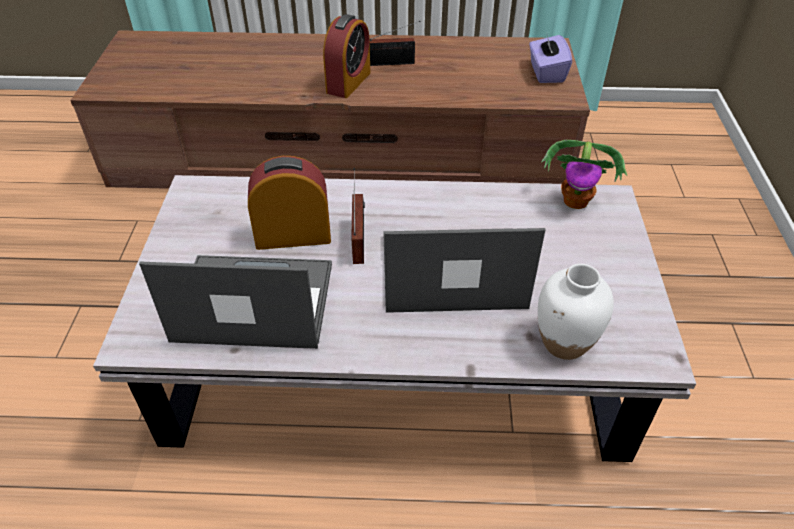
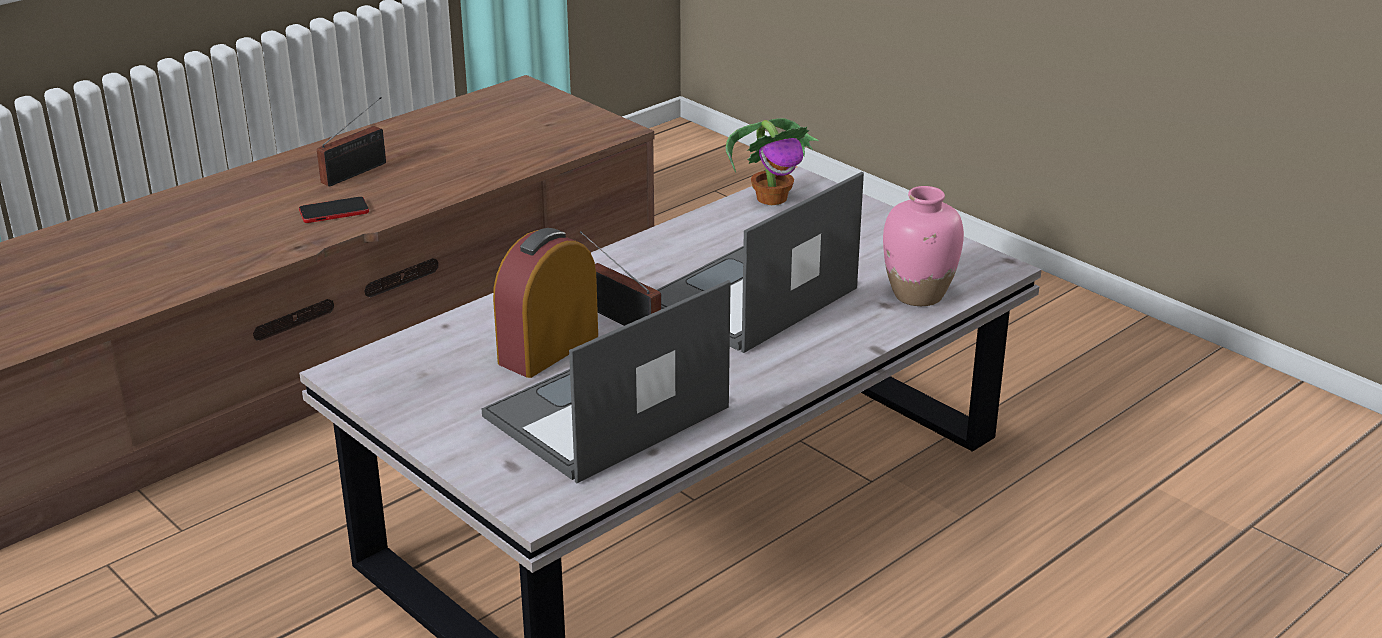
camera: 45 degrees left, 15 degrees down
alarm clock [323,14,370,98] -> phone [299,197,369,223]
purple tissue box [529,32,572,83] -> none
white vase [538,264,614,360] -> pink vase [883,186,964,306]

